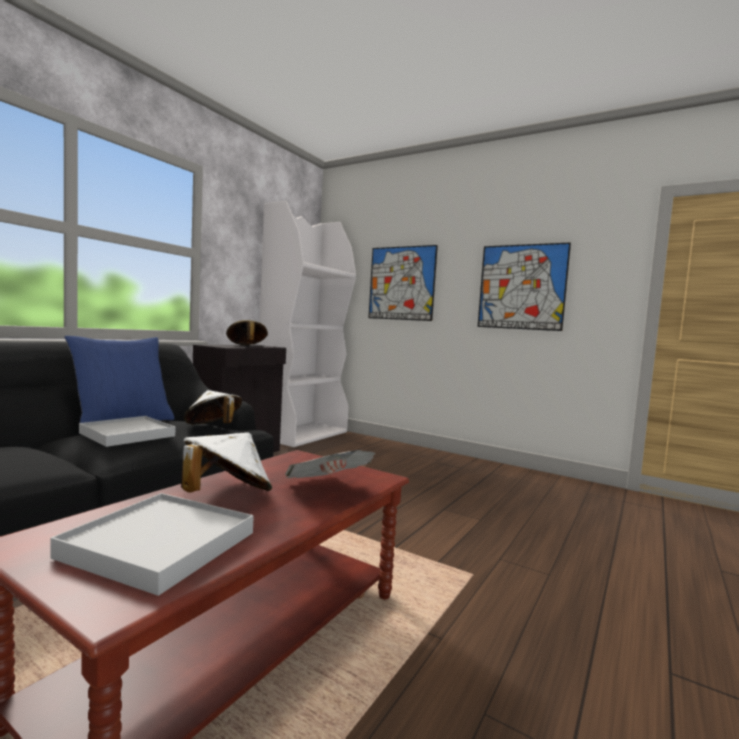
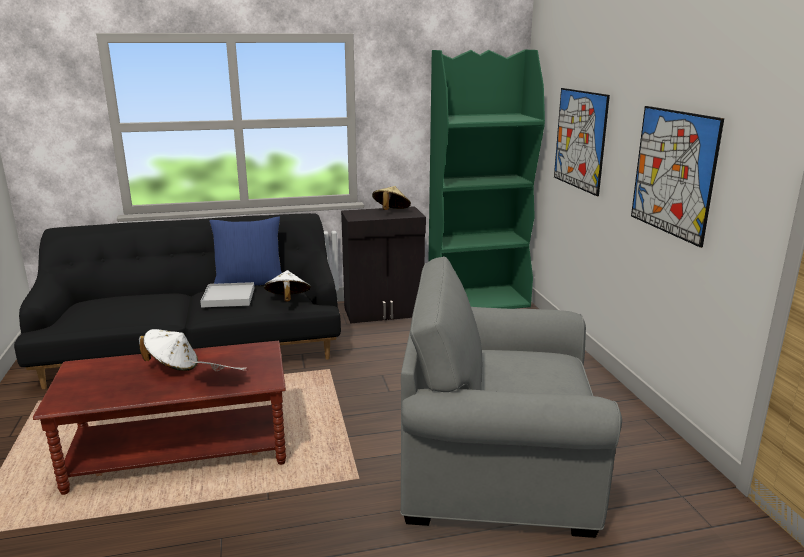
camera: 45 degrees right, 15 degrees up
white tray [50,493,254,596] -> none
white bookcase [259,201,356,447] -> green bookcase [428,50,545,309]
none -> grey armchair [400,256,622,538]

